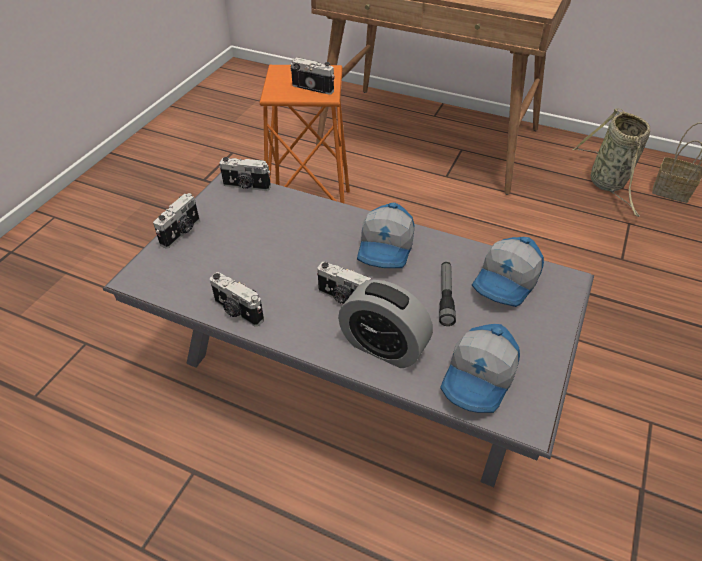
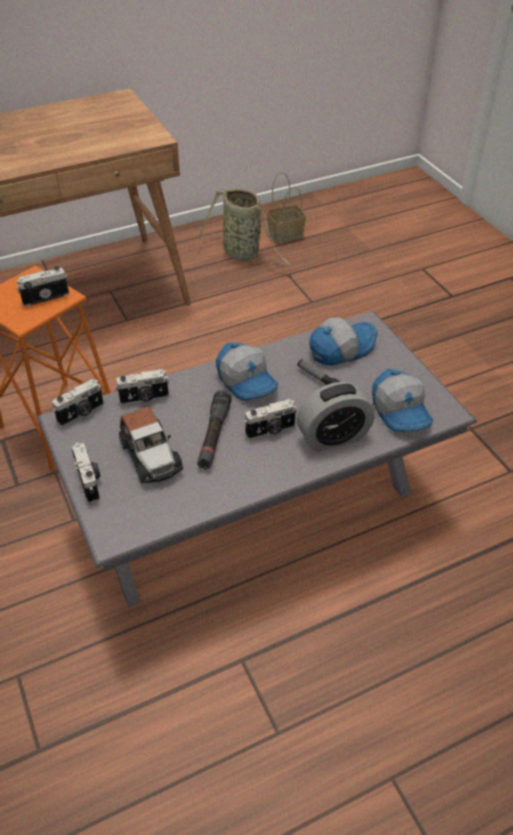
camera: 50 degrees left, 0 degrees up
camera [210,272,264,327] -> camera moved to [115,369,169,405]
cap [472,237,544,307] -> cap turned 105 degrees counterclockwise [309,317,378,366]
none -> toy car [119,407,183,483]
none -> black flashlight [197,390,232,469]

